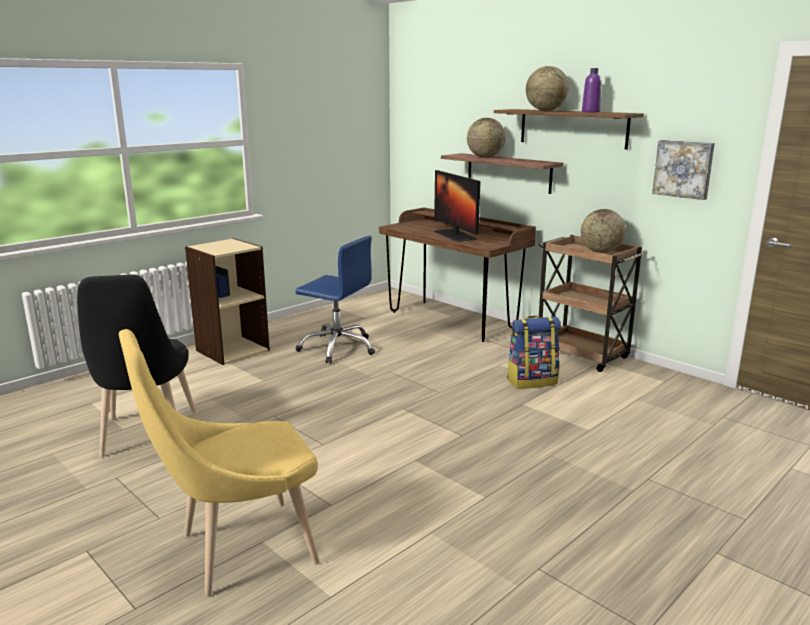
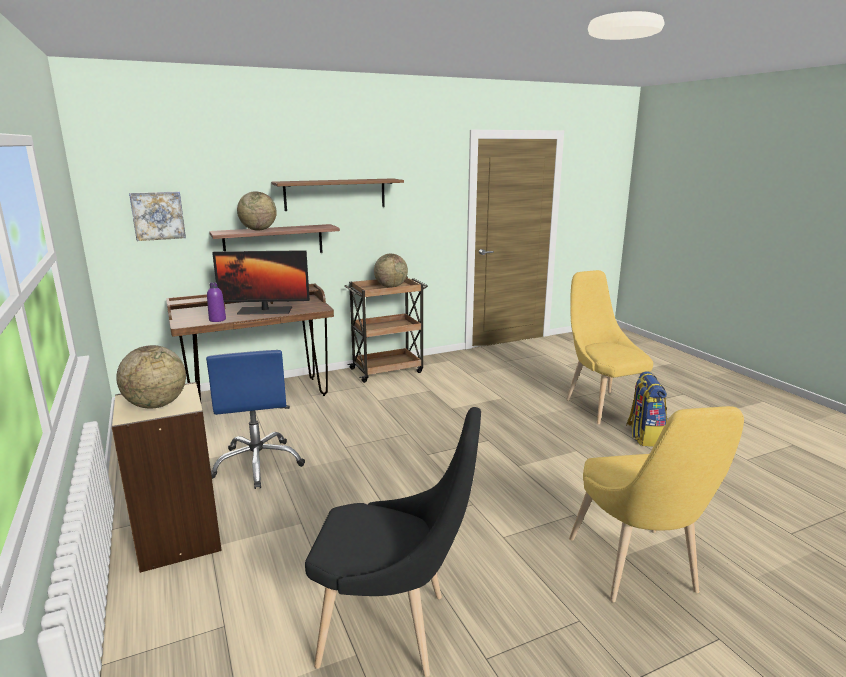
camera: 70 degrees left, 0 degrees up
blue office chair [295,236,375,364] -> blue office chair turned 120 degrees clockwise [206,350,305,489]
backpack [507,315,561,389] -> backpack moved to [626,371,667,447]
globe [526,66,569,111] -> globe moved to [116,345,186,409]
purple bottle [582,68,602,112] -> purple bottle moved to [207,282,226,322]
picture [652,140,715,200] -> picture moved to [129,192,186,241]
none -> yellow chair [566,270,653,424]

